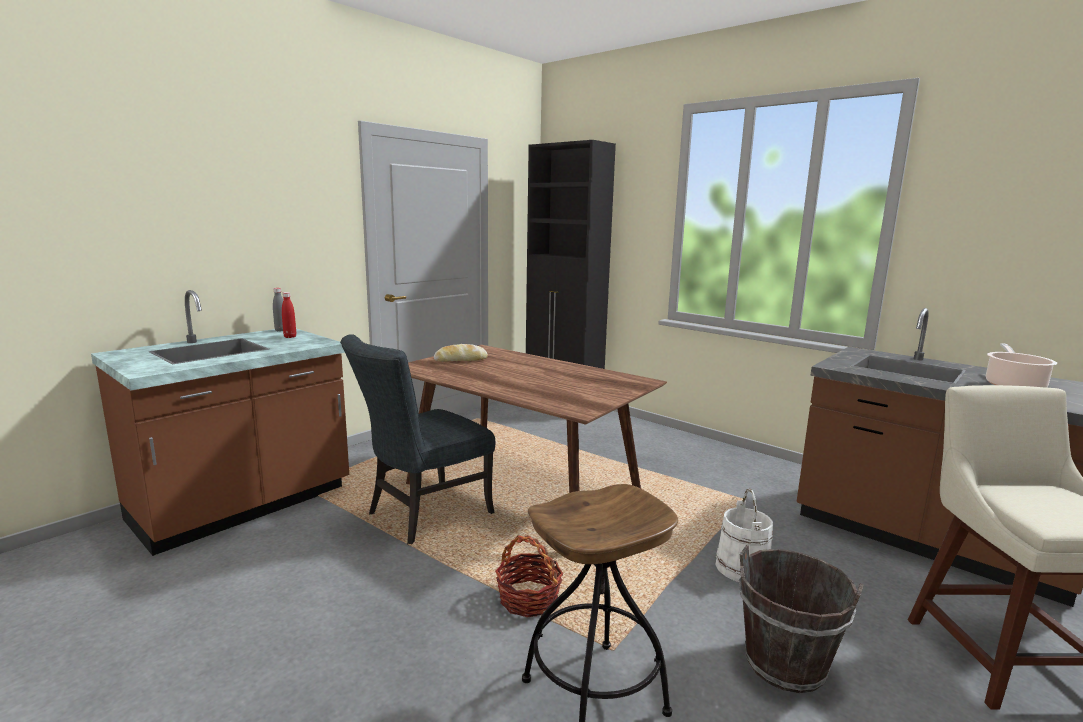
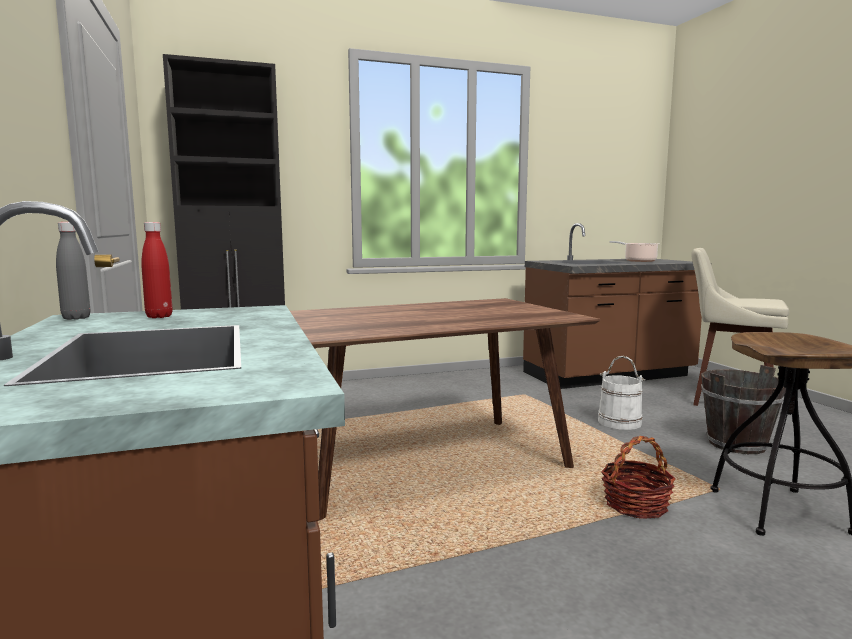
camera: 60 degrees left, 5 degrees down
grey chair [340,334,495,545] -> none
bread [434,344,488,362] -> none

